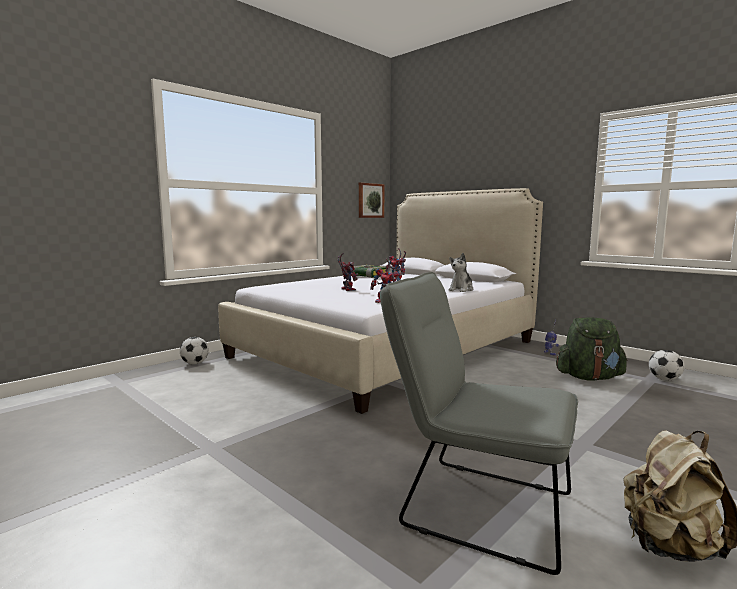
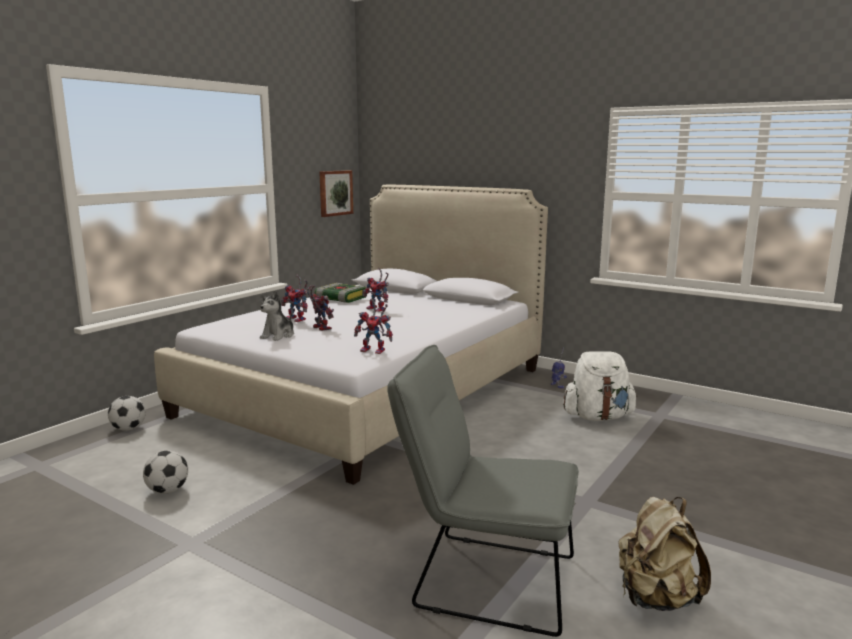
camera: 10 degrees left, 5 degrees up
plush toy [448,253,473,292] -> plush toy moved to [260,290,294,341]
green backpack [556,317,628,381] -> white backpack [563,351,637,421]
football [649,350,685,380] -> football moved to [143,450,188,494]
none -> toy robot [281,275,308,322]

